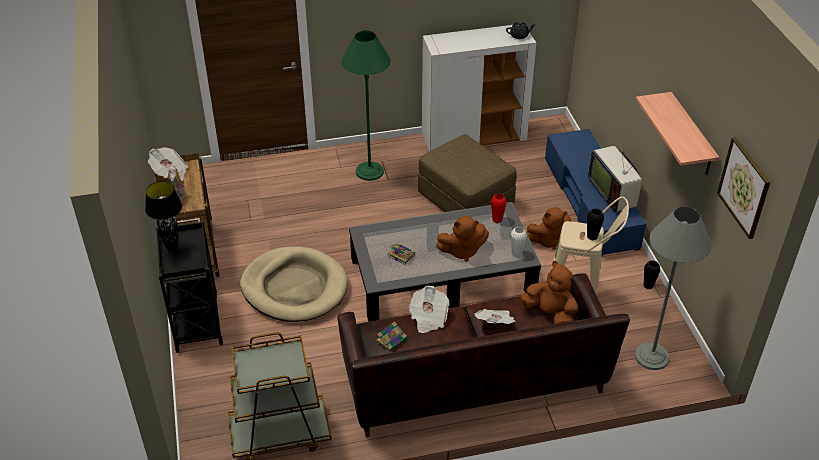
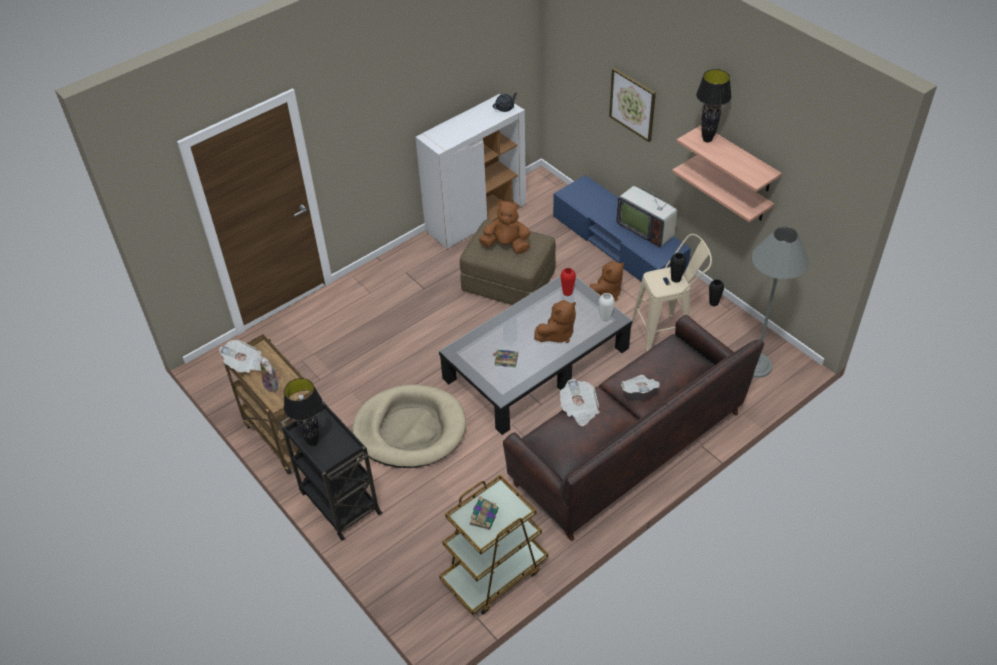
camera: 25 degrees left, 5 degrees up
green floor lamp [342,31,391,181] -> none
book [376,321,408,352] -> book moved to [469,496,498,530]
brown plush toy [520,261,578,324] -> brown plush toy moved to [479,200,530,254]
picture [717,137,770,239] -> picture moved to [609,68,656,142]
none -> shelf [672,155,774,222]
none -> black table lamp [696,69,732,143]

